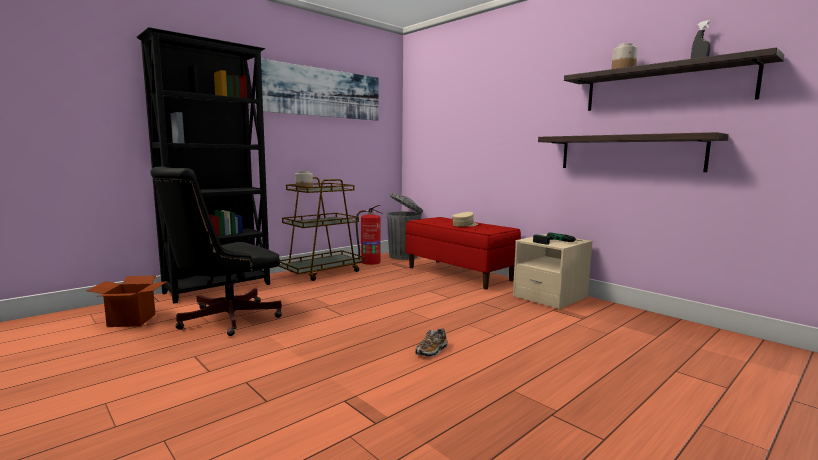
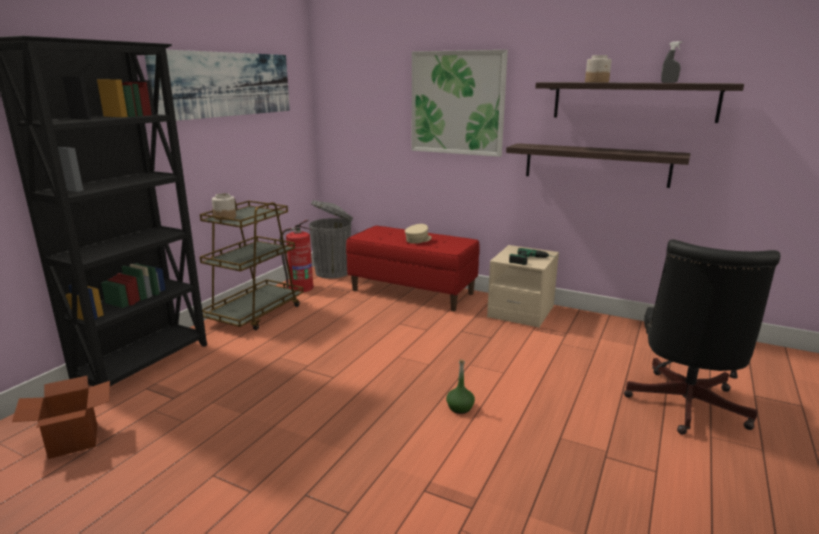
camera: 20 degrees left, 10 degrees up
black office chair [150,166,282,336] -> black office chair moved to [624,239,780,435]
shoe [415,328,447,357] -> green bottle [446,359,475,414]
none -> picture [412,50,508,157]

